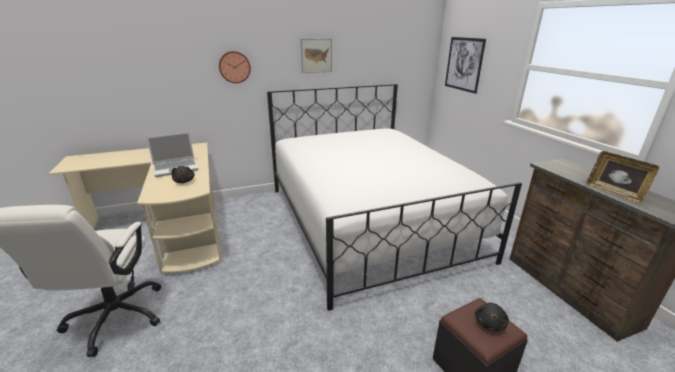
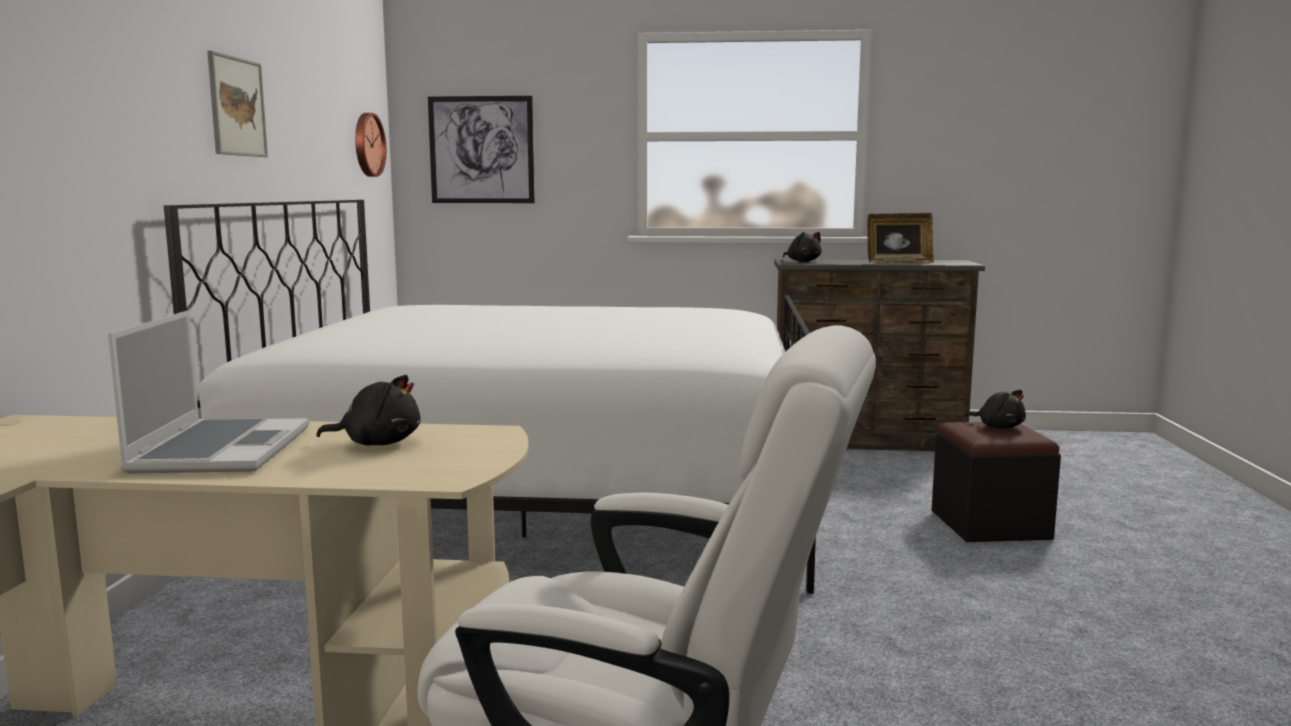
camera: 65 degrees left, 15 degrees down
wall clock [219,51,251,83] -> wall clock moved to [355,113,386,177]
none -> black plush toy [783,232,822,262]

